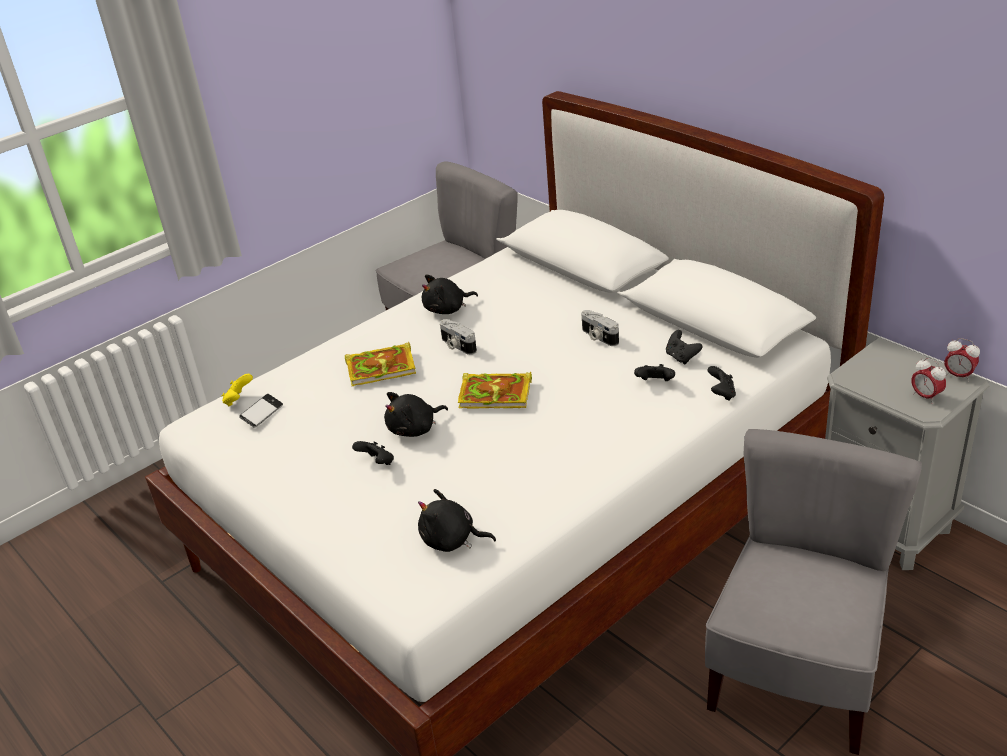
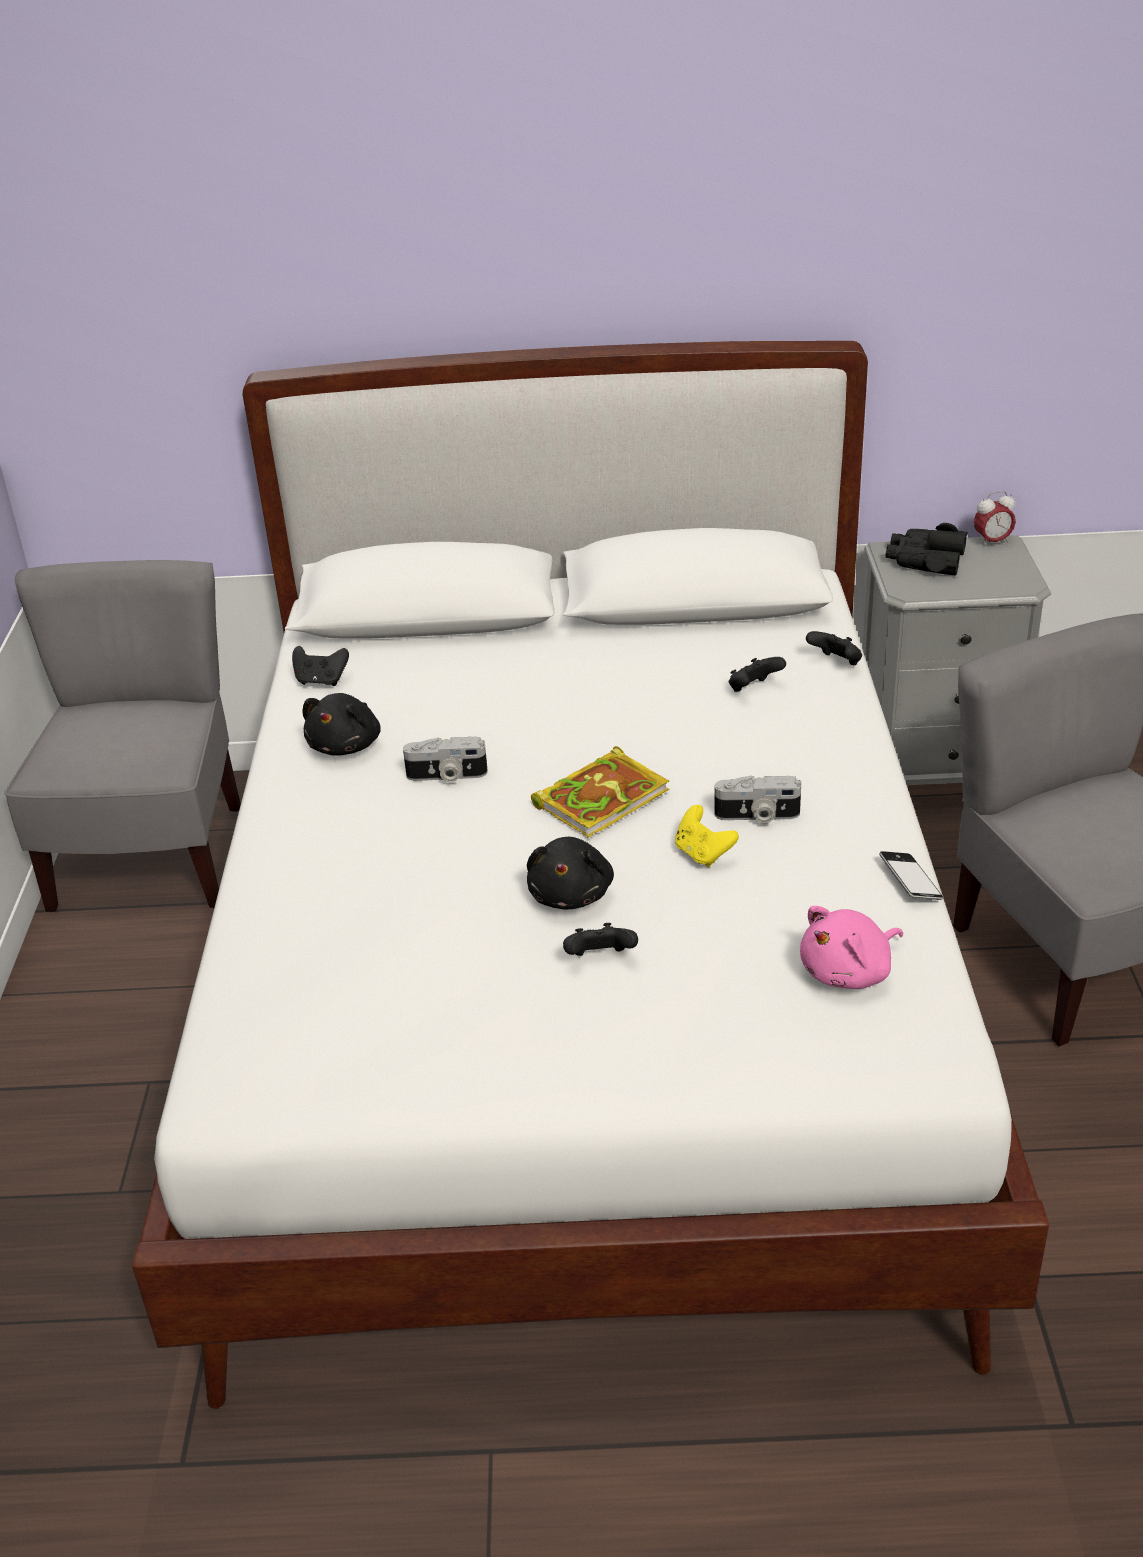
camera: 50 degrees left, 0 degrees up
yellow game controller [222,374,253,406] -> yellow game controller moved to [675,805,739,867]
phone [239,394,283,428] -> phone moved to [879,851,943,900]
book [345,342,416,386] -> none
black plush toy [418,489,496,552] -> pink plush toy [800,906,903,989]
camera [581,310,619,346] -> camera moved to [714,775,801,823]
black game controller [666,330,702,364] -> black game controller moved to [292,646,349,686]
alarm clock [911,358,946,404] -> none
none -> black binoculars [886,523,968,576]

